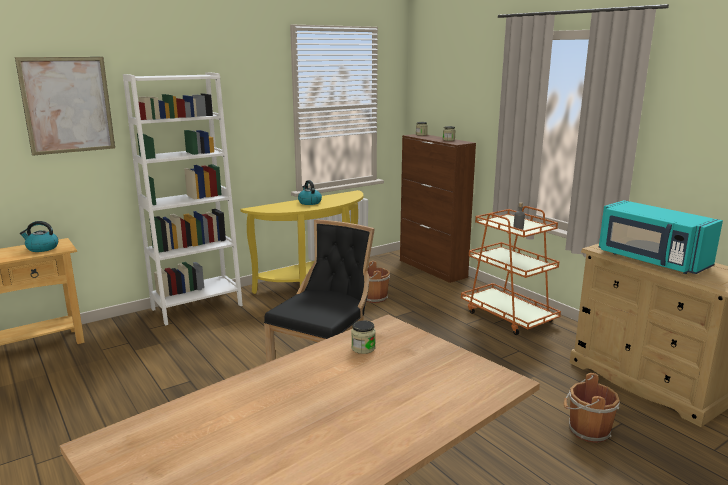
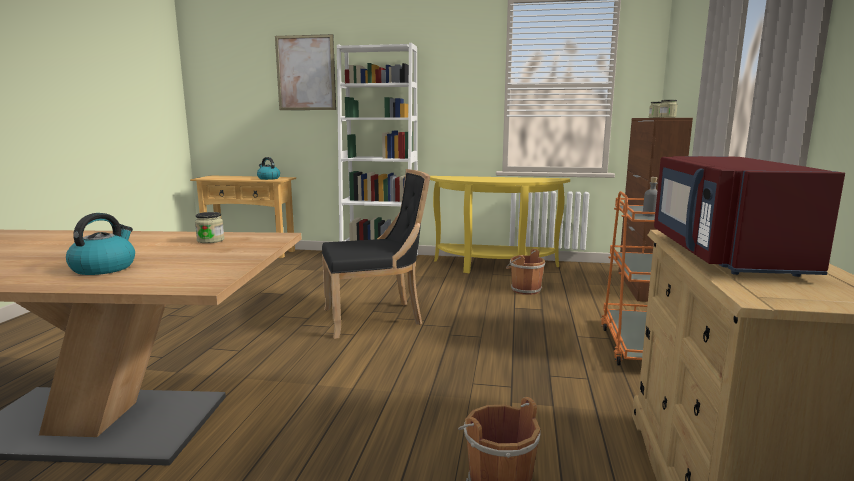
camera: 45 degrees right, 5 degrees down
kettle [298,180,322,205] -> kettle moved to [66,213,135,275]
turquoise microwave [599,200,723,274] -> red microwave [654,156,845,277]

